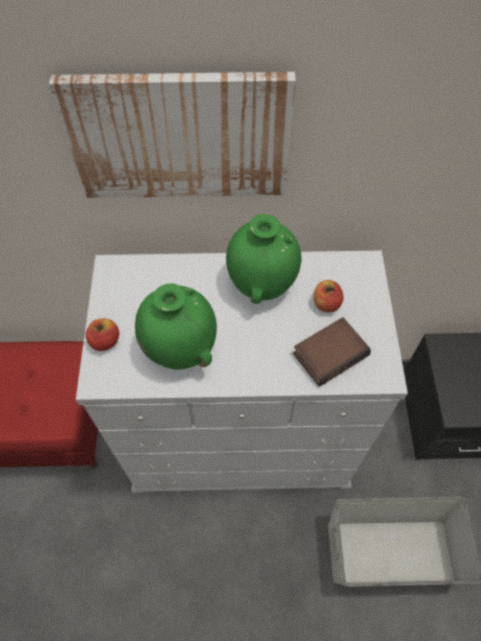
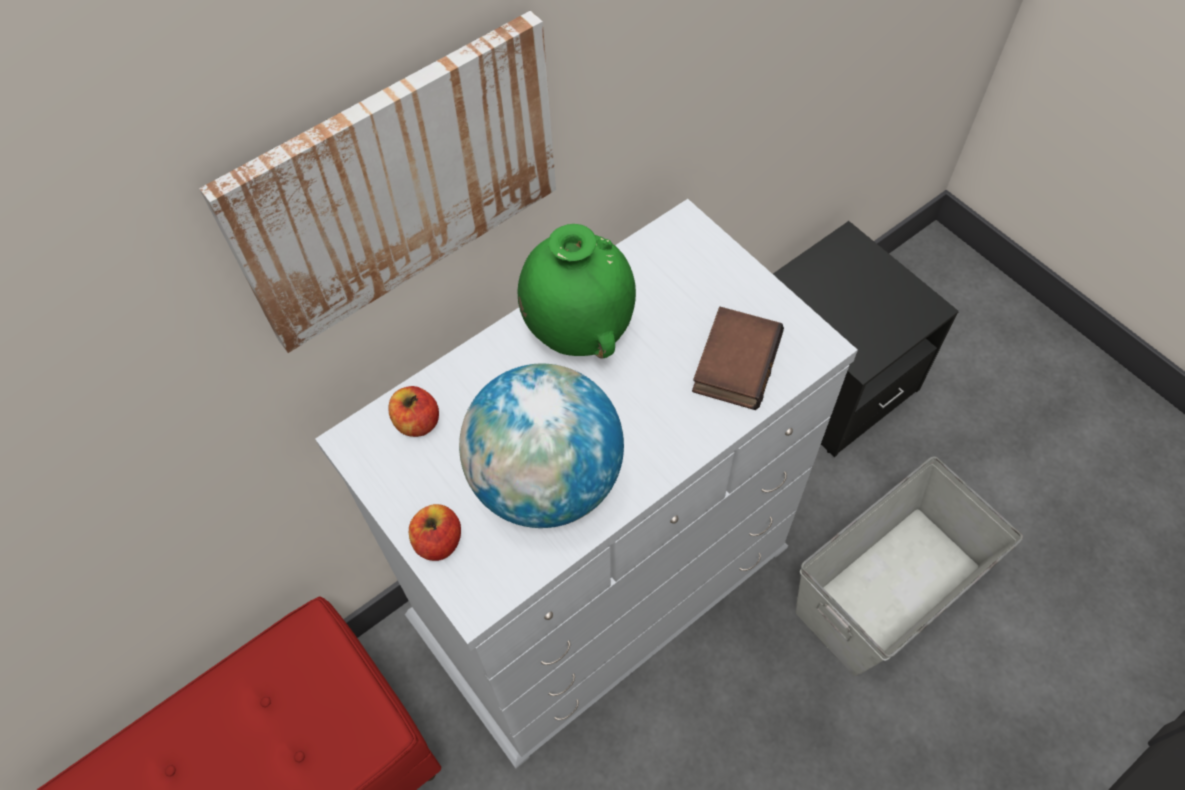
camera: 35 degrees left, 0 degrees up
green vase [135,283,217,370] -> globe [459,364,624,528]
apple [314,280,343,312] -> apple moved to [389,386,439,437]

